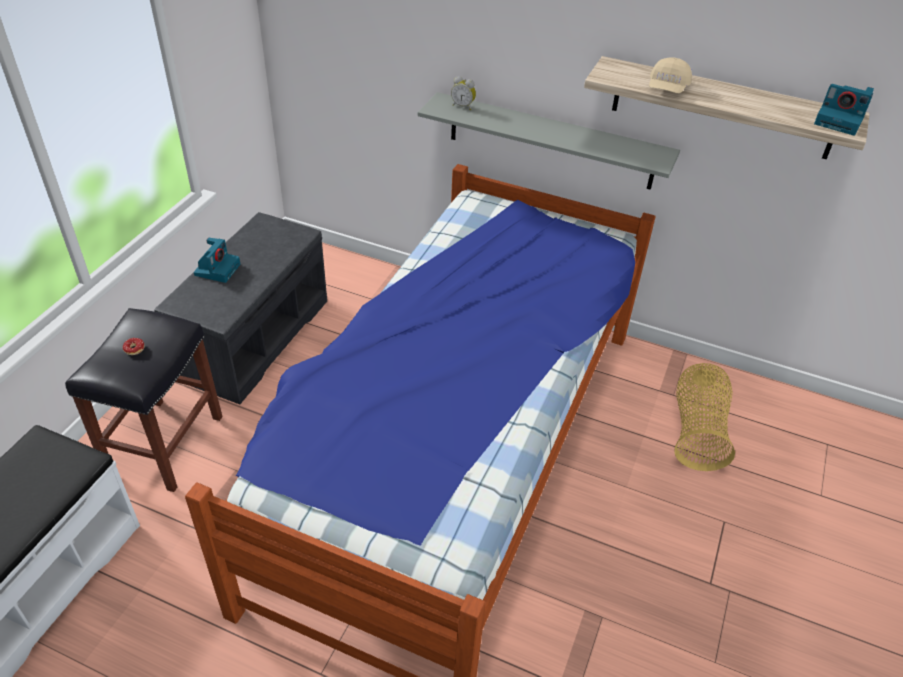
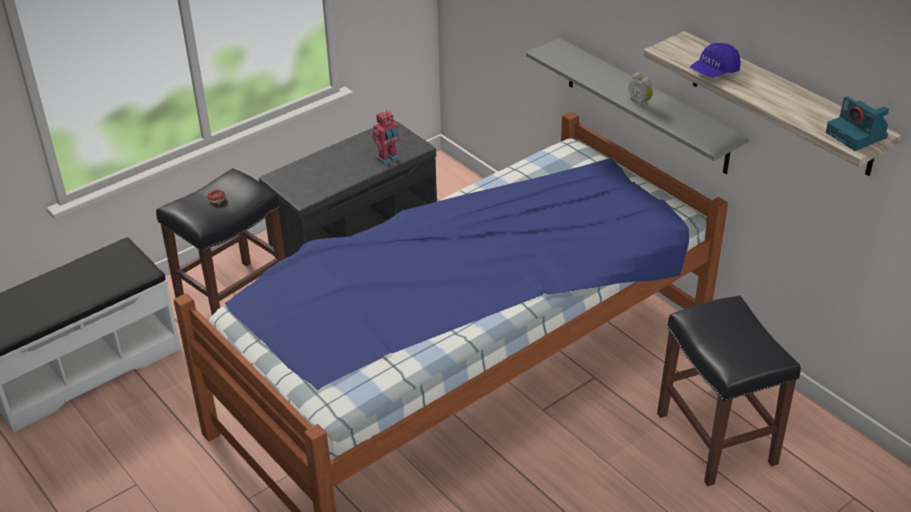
camera: 30 degrees right, 5 degrees down
camera [194,238,240,283] -> none
alarm clock [451,76,476,110] -> alarm clock moved to [629,72,653,109]
beige cap [649,57,692,93] -> blue cap [690,43,740,78]
basket [674,363,735,471] -> black stool [657,295,801,486]
none -> toy robot [372,110,402,165]

